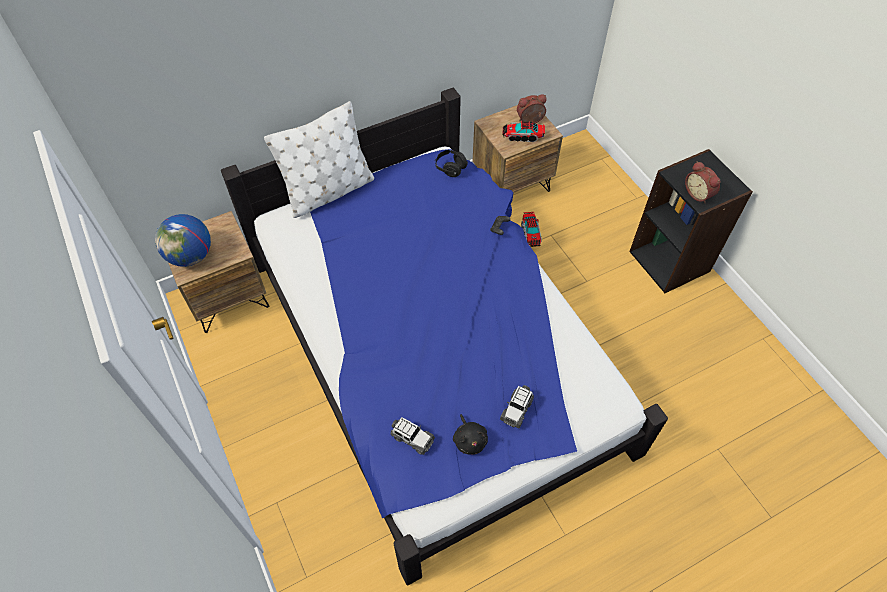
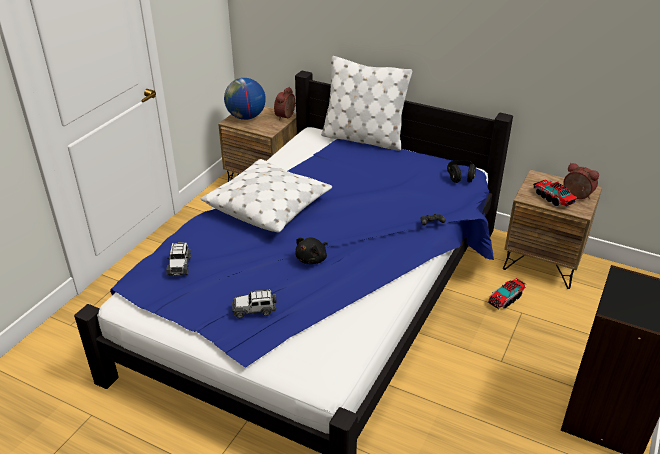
camera: 55 degrees right, 20 degrees down
black plush toy [453,414,488,455] -> black plush toy moved to [295,237,328,264]
alarm clock [685,161,721,204] -> alarm clock moved to [274,87,296,120]
none -> white pillow [201,159,332,232]

